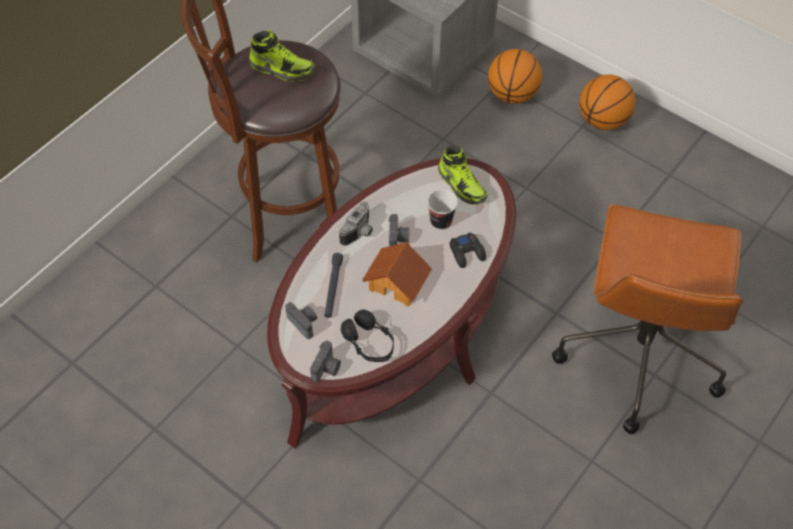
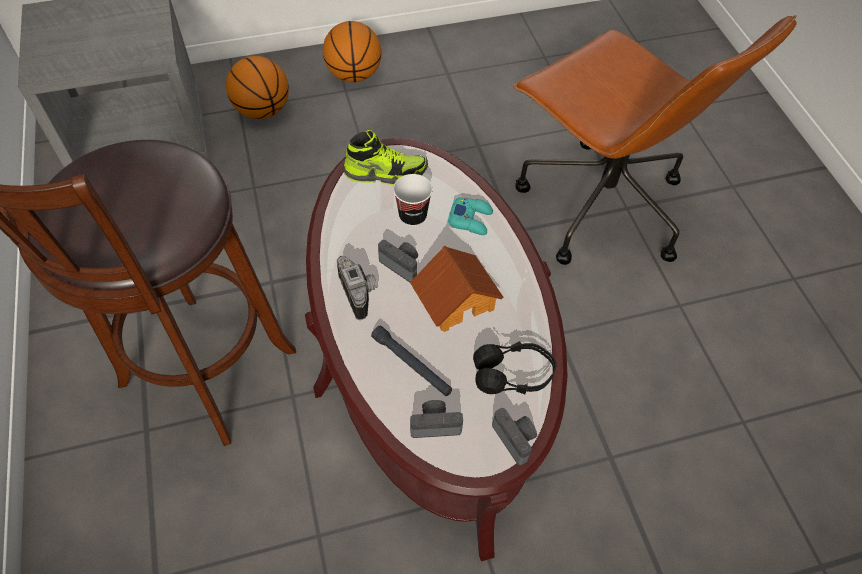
camera: 55 degrees left, 0 degrees up
shoe [249,30,315,82] -> none
black game controller [450,232,486,268] -> turquoise game controller [448,198,493,235]

